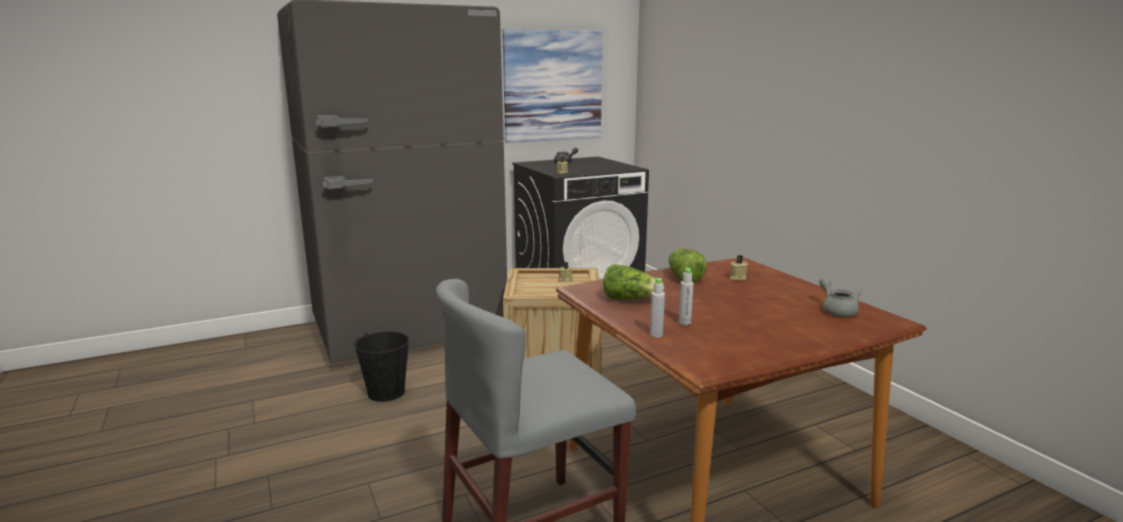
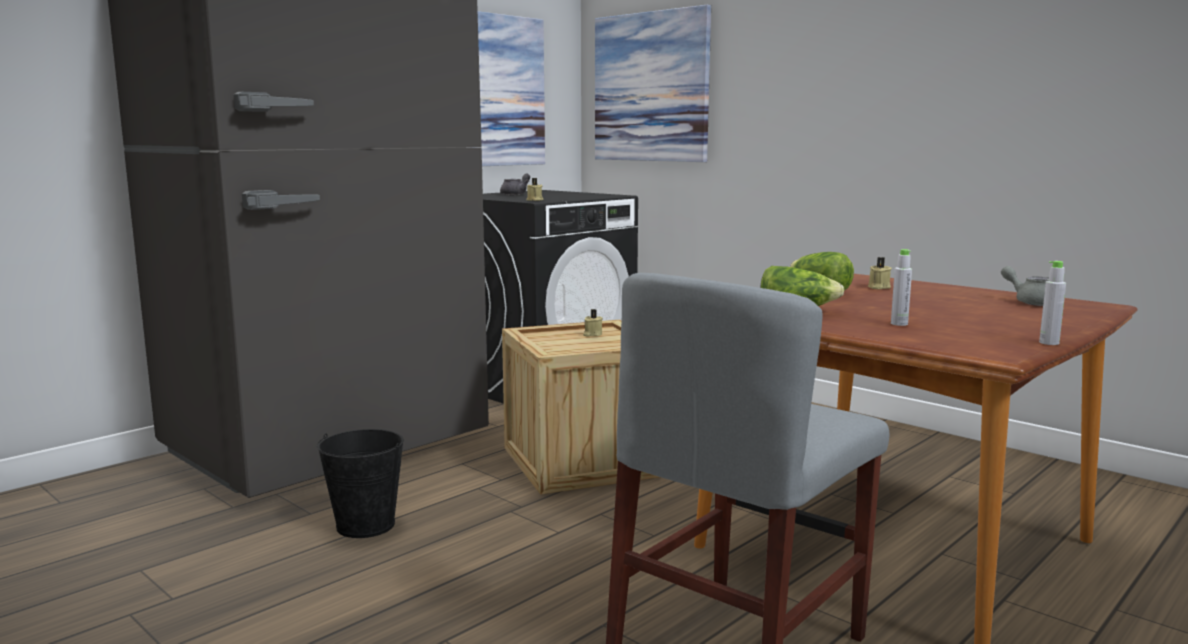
camera: 20 degrees left, 5 degrees down
grey bottle [650,278,665,338] -> grey bottle moved to [1039,261,1066,345]
none -> picture [595,5,711,162]

